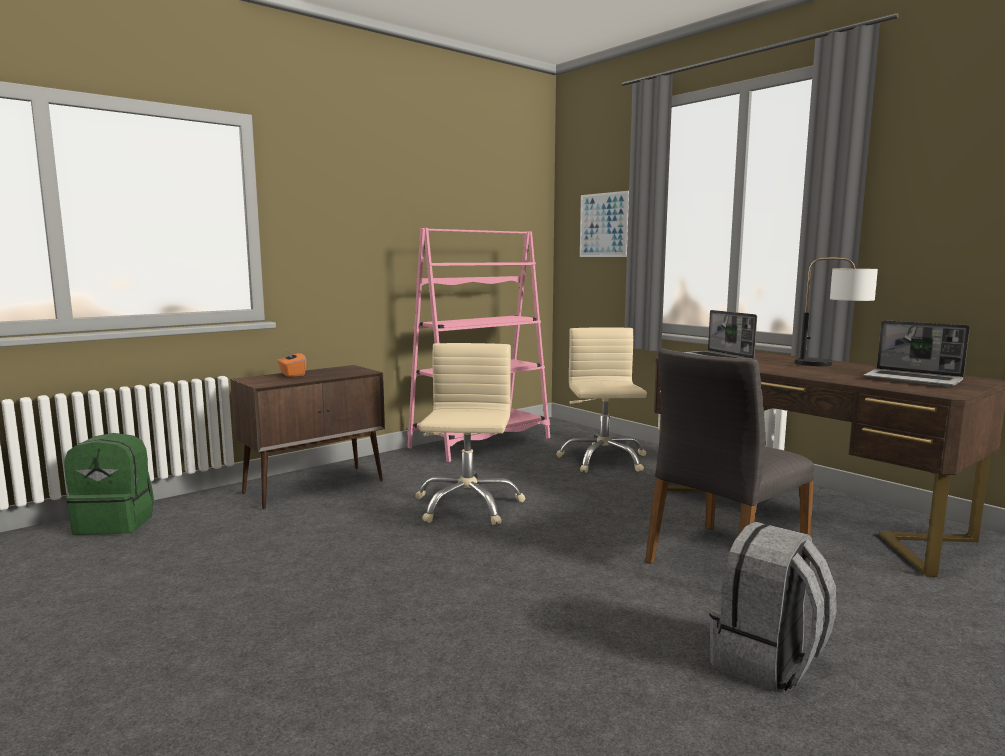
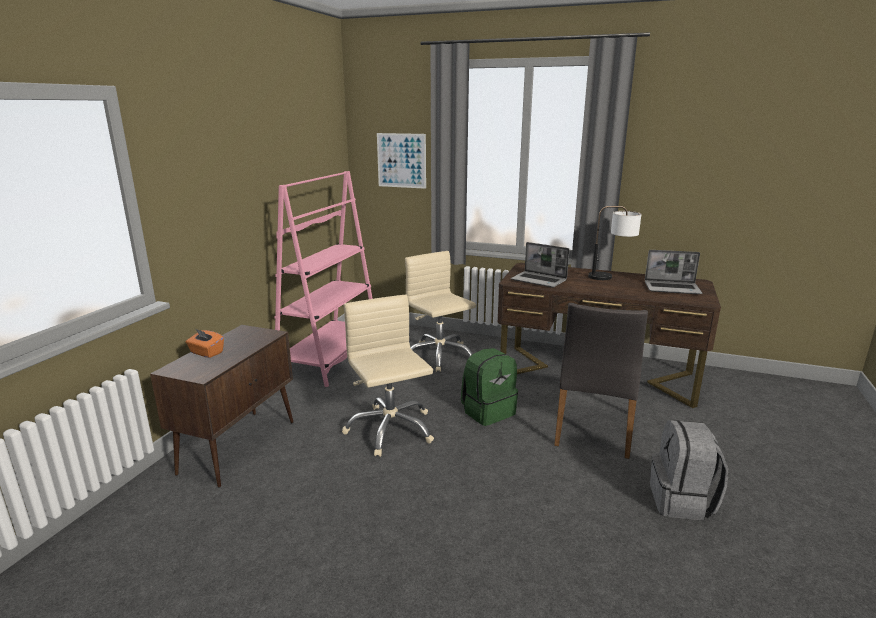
camera: 30 degrees left, 10 degrees up
green backpack [64,433,154,535] -> green backpack moved to [461,348,518,426]

